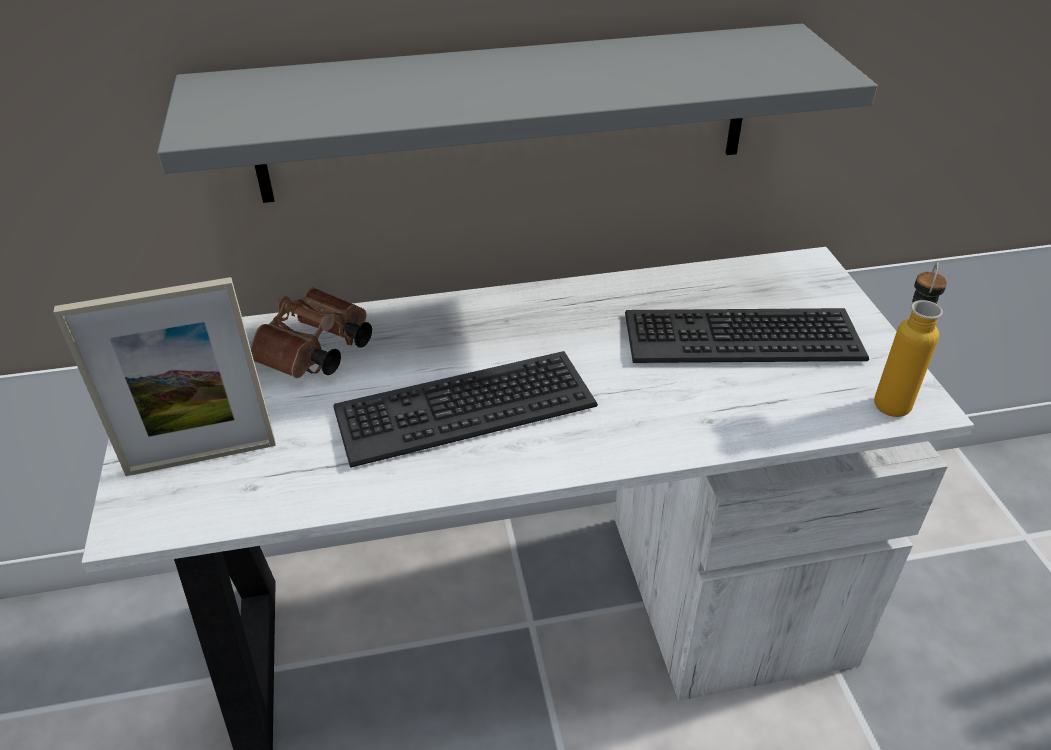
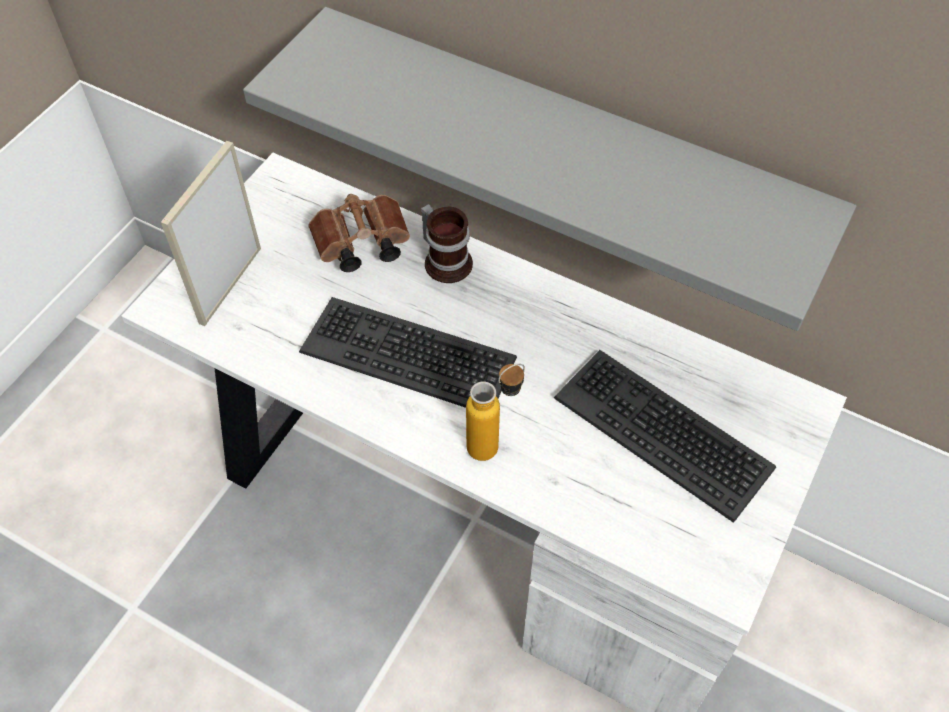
camera: 40 degrees right, 15 degrees up
picture frame [53,277,276,476] -> picture frame turned 90 degrees clockwise [161,141,261,326]
bottle [874,262,947,417] -> bottle moved to [466,364,525,461]
none -> mug [421,204,473,283]

